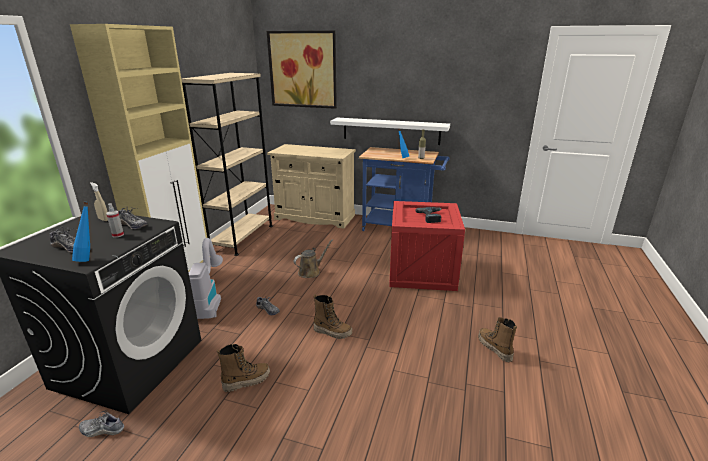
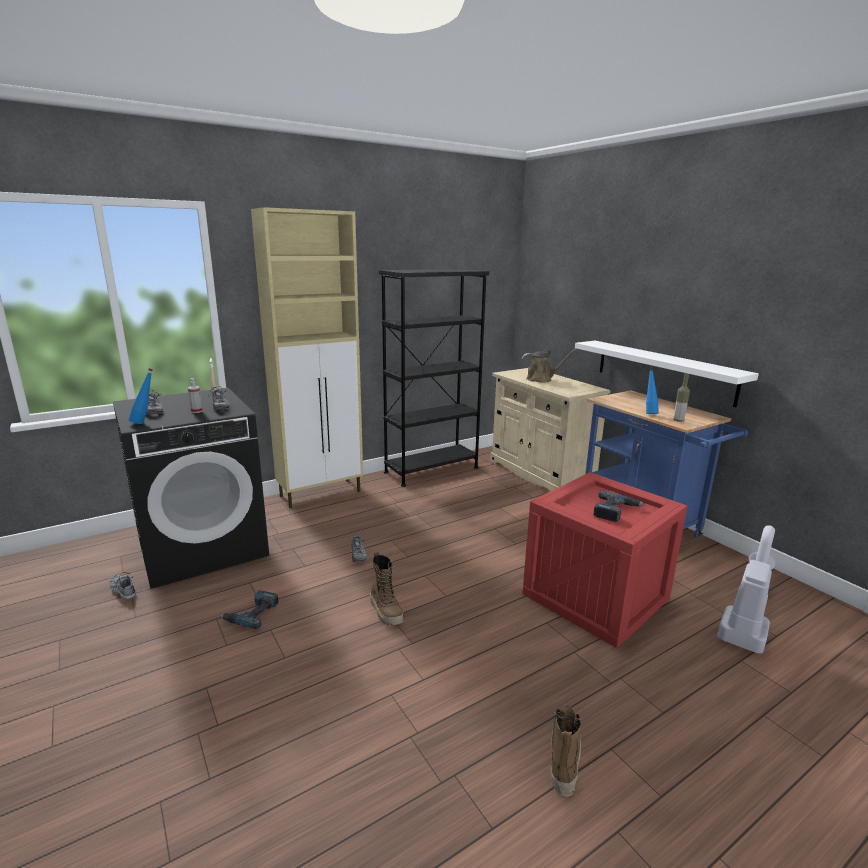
camera: 40 degrees right, 5 degrees down
beige bookcase [181,73,273,256] -> black bookcase [379,269,489,487]
vacuum cleaner [189,238,223,319] -> vacuum cleaner moved to [717,525,775,654]
boot [217,344,270,392] -> power drill [220,590,279,629]
picture [267,30,337,109] -> none
brown watering can [293,239,333,278] -> brown watering can moved to [522,349,577,382]

